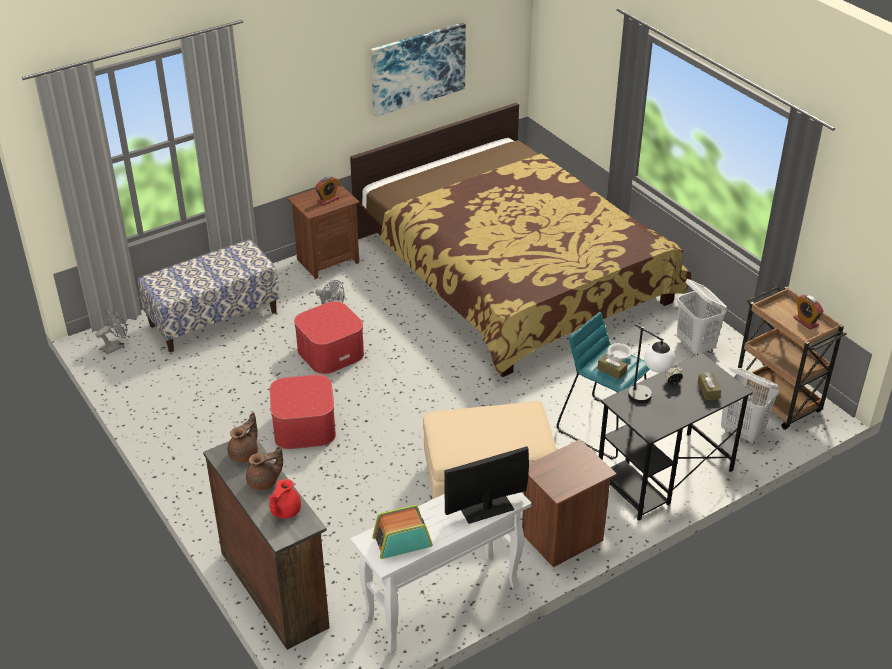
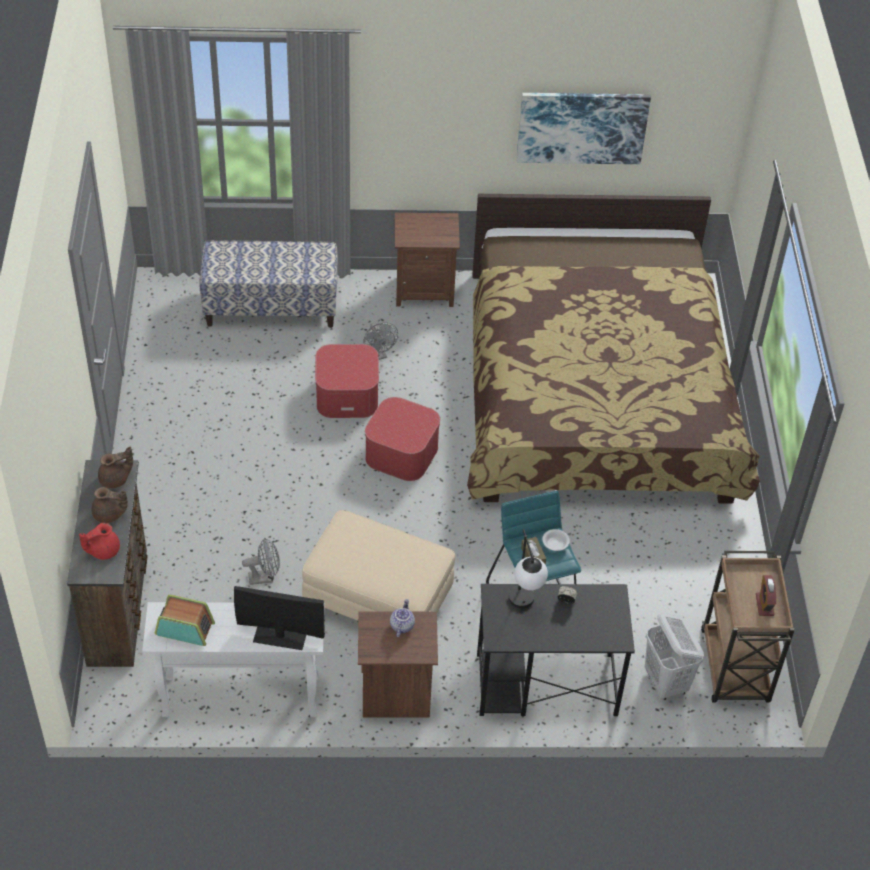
camera: 30 degrees right, 10 degrees up
grey fan [95,309,128,354] -> grey fan moved to [242,538,280,585]
ottoman [269,375,336,449] -> ottoman moved to [365,397,440,481]
alarm clock [315,176,339,205] -> none
white laundry basket [677,279,727,356] -> none
brown tissue box [698,372,721,400] -> none
none -> teapot [390,599,415,637]

